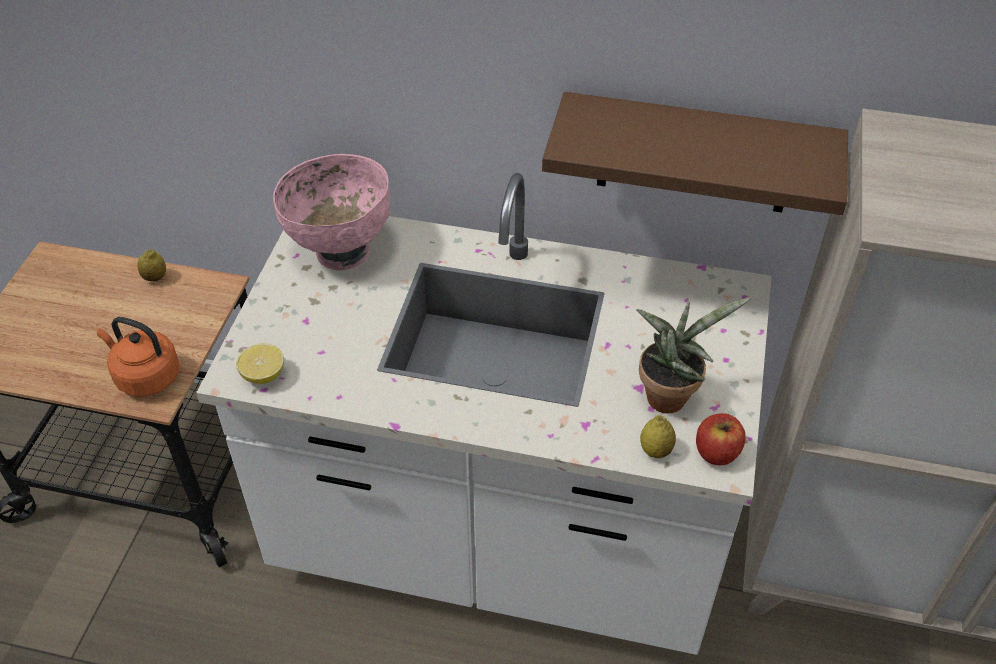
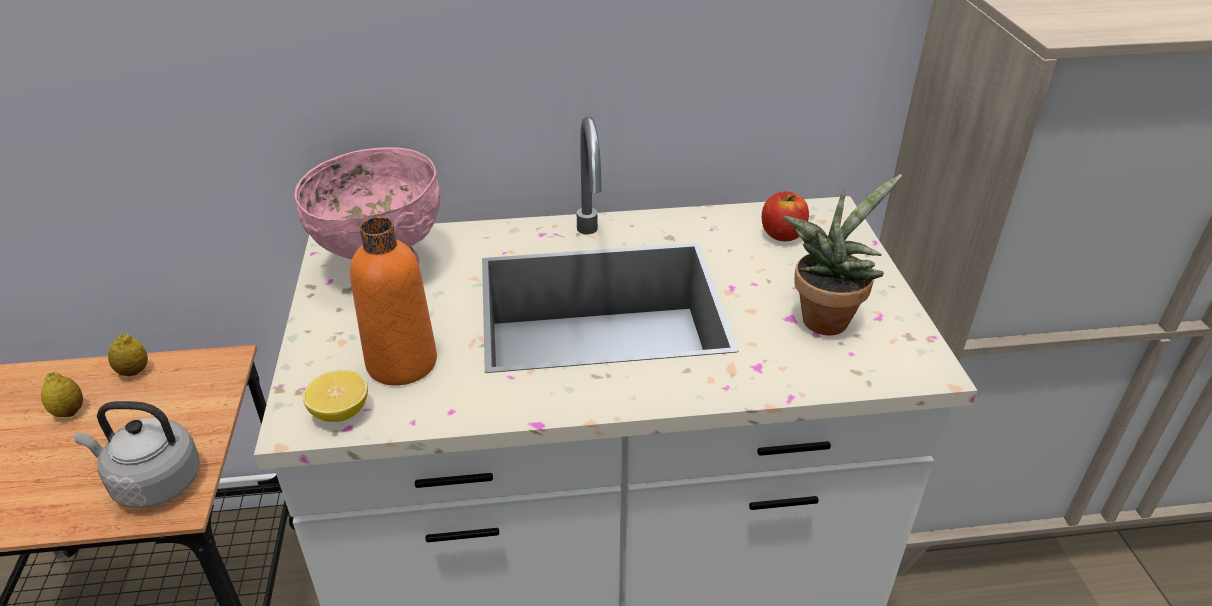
camera: 20 degrees left, 10 degrees down
orange kettle [97,317,180,397] -> grey kettle [74,401,200,508]
brown shelf [542,92,848,215] -> none
lemon [640,415,676,458] -> lemon moved to [41,372,83,417]
apple [696,413,746,465] -> apple moved to [762,191,809,241]
none -> orange bottle [350,217,437,386]

